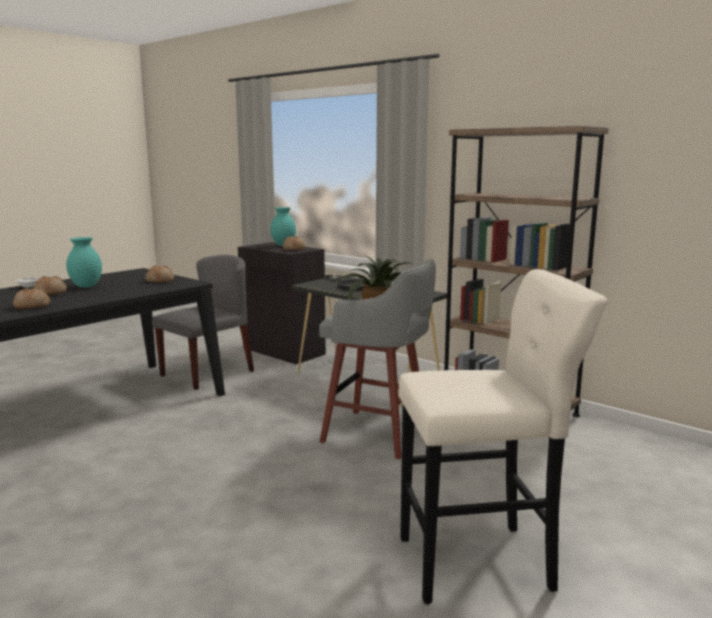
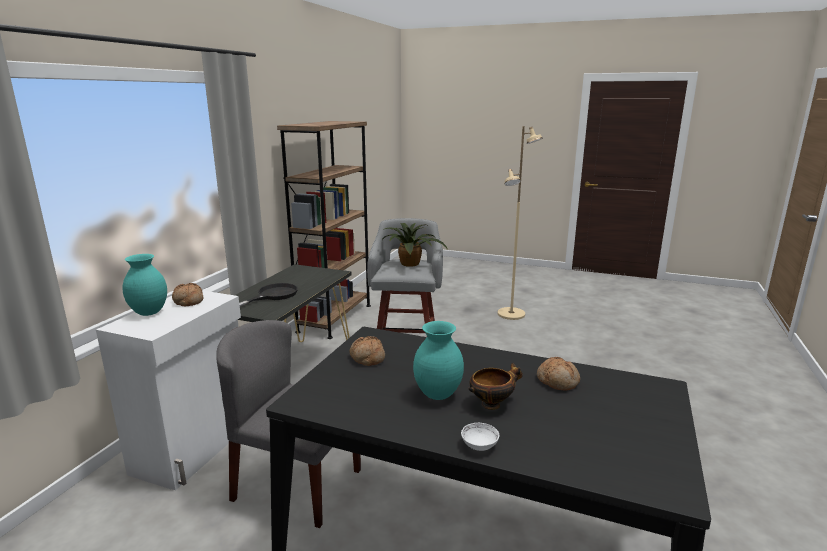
camera: 110 degrees left, 5 degrees up
bread [33,276,67,295] -> bowl [468,363,523,410]
black cabinet [238,242,326,365] -> white cabinet [96,290,241,490]
beige stool [399,269,608,605] -> beige floor lamp [497,126,543,320]

